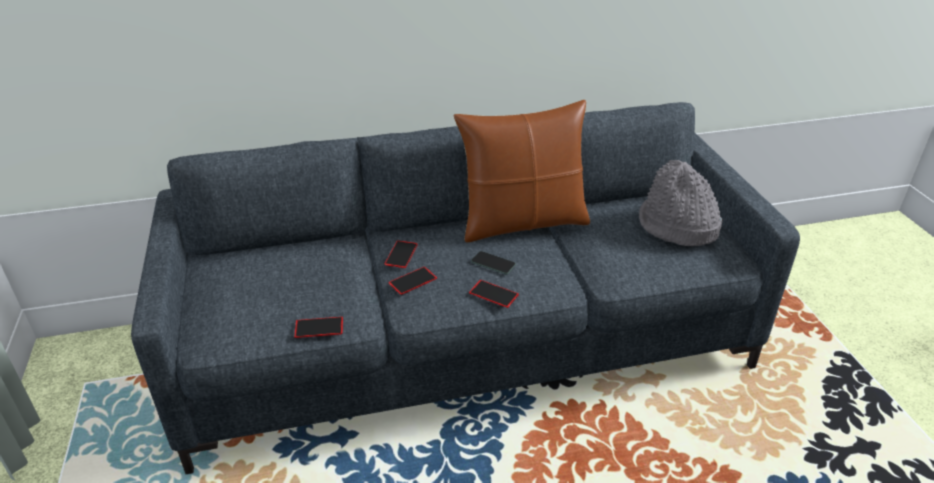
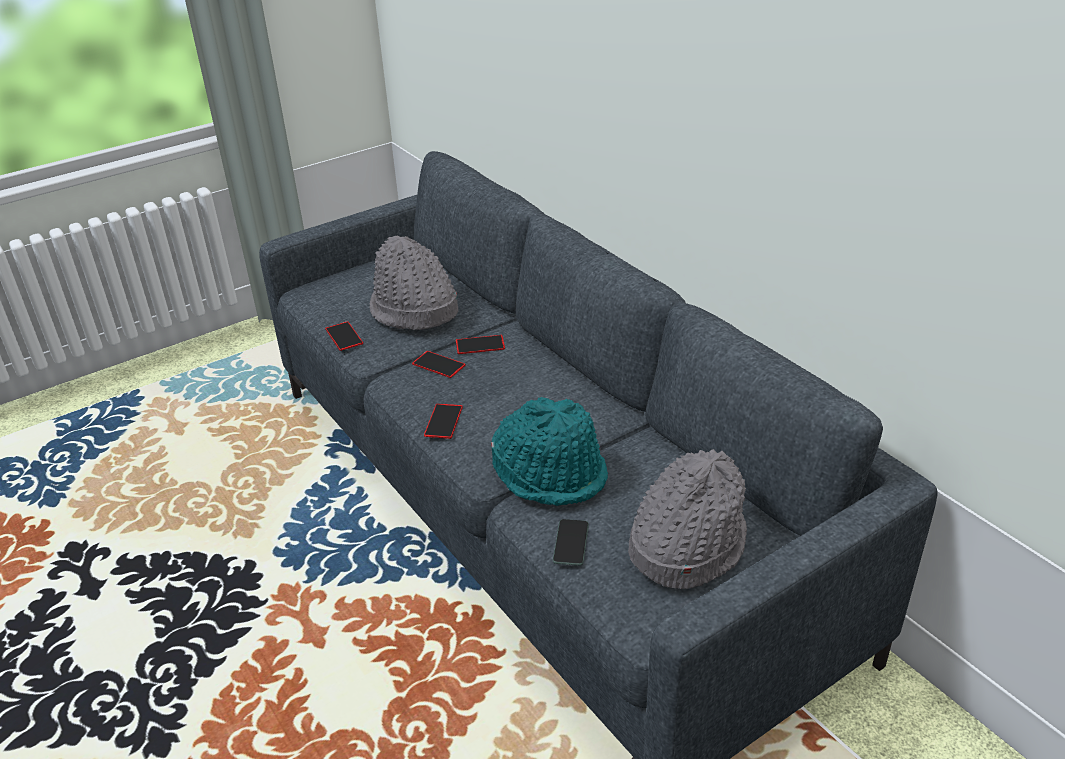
camera: 70 degrees right, 0 degrees up
brown pillow [453,100,590,242] -> none
phone [471,251,516,274] -> phone moved to [553,519,589,566]
none -> grey hat [369,236,458,330]
none -> turquoise hat [491,397,608,506]

